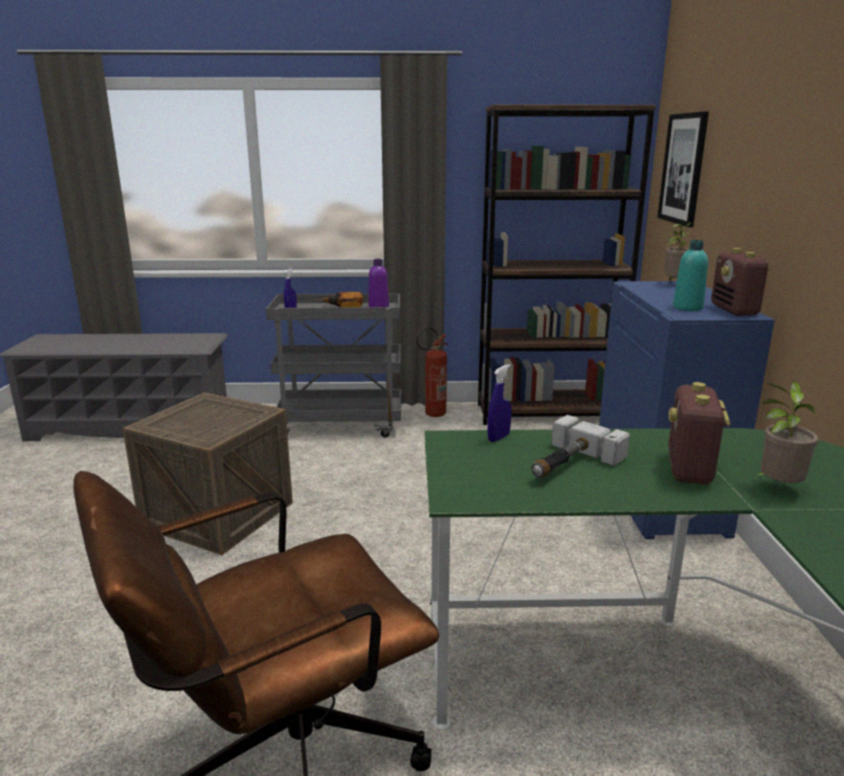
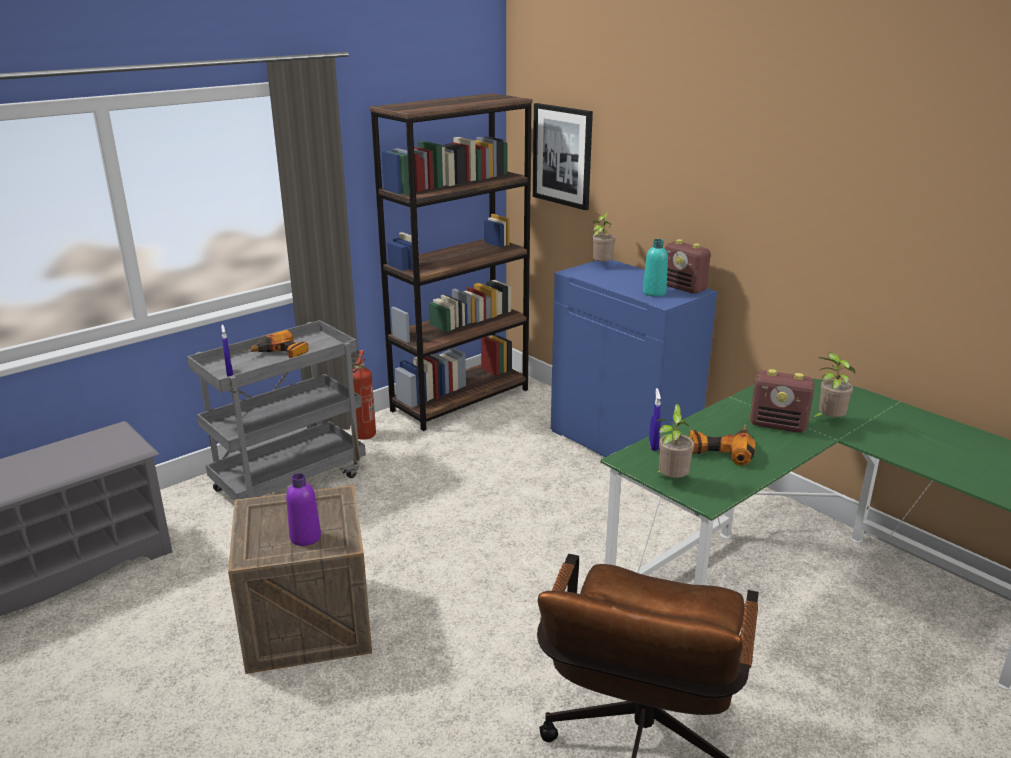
camera: 40 degrees left, 5 degrees up
purple bottle [369,259,389,307] -> purple bottle moved to [286,473,321,546]
hammer [531,415,630,478] -> power drill [689,424,755,466]
radio [668,382,730,485] -> radio turned 45 degrees counterclockwise [750,369,815,433]
none -> potted plant [655,404,694,478]

